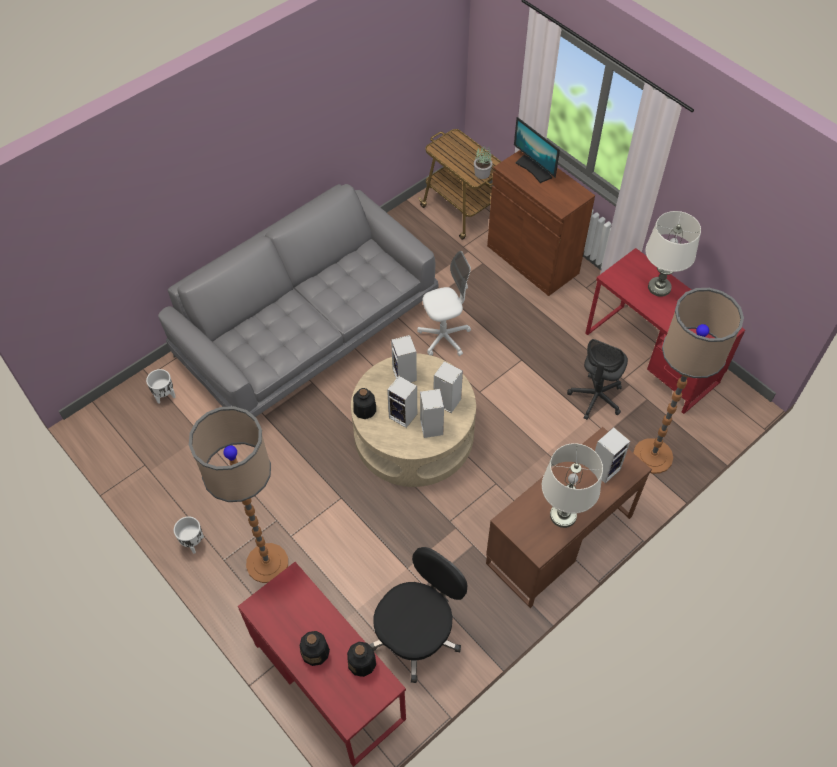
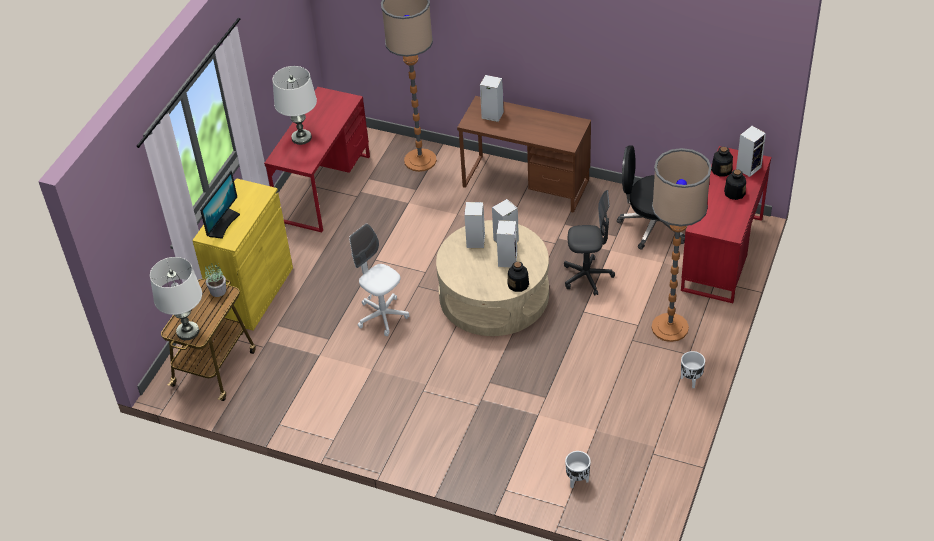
camera: 115 degrees left, 10 degrees down
grey sofa [158,184,438,417] -> none
speaker [391,335,417,382] -> speaker moved to [736,126,766,177]
brown cabinet [487,150,595,296] -> yellow cabinet [192,178,293,331]
white table lamp [542,443,603,528] -> white table lamp moved to [150,257,202,340]
grey office chair [567,339,628,420] -> grey office chair moved to [564,190,615,296]

